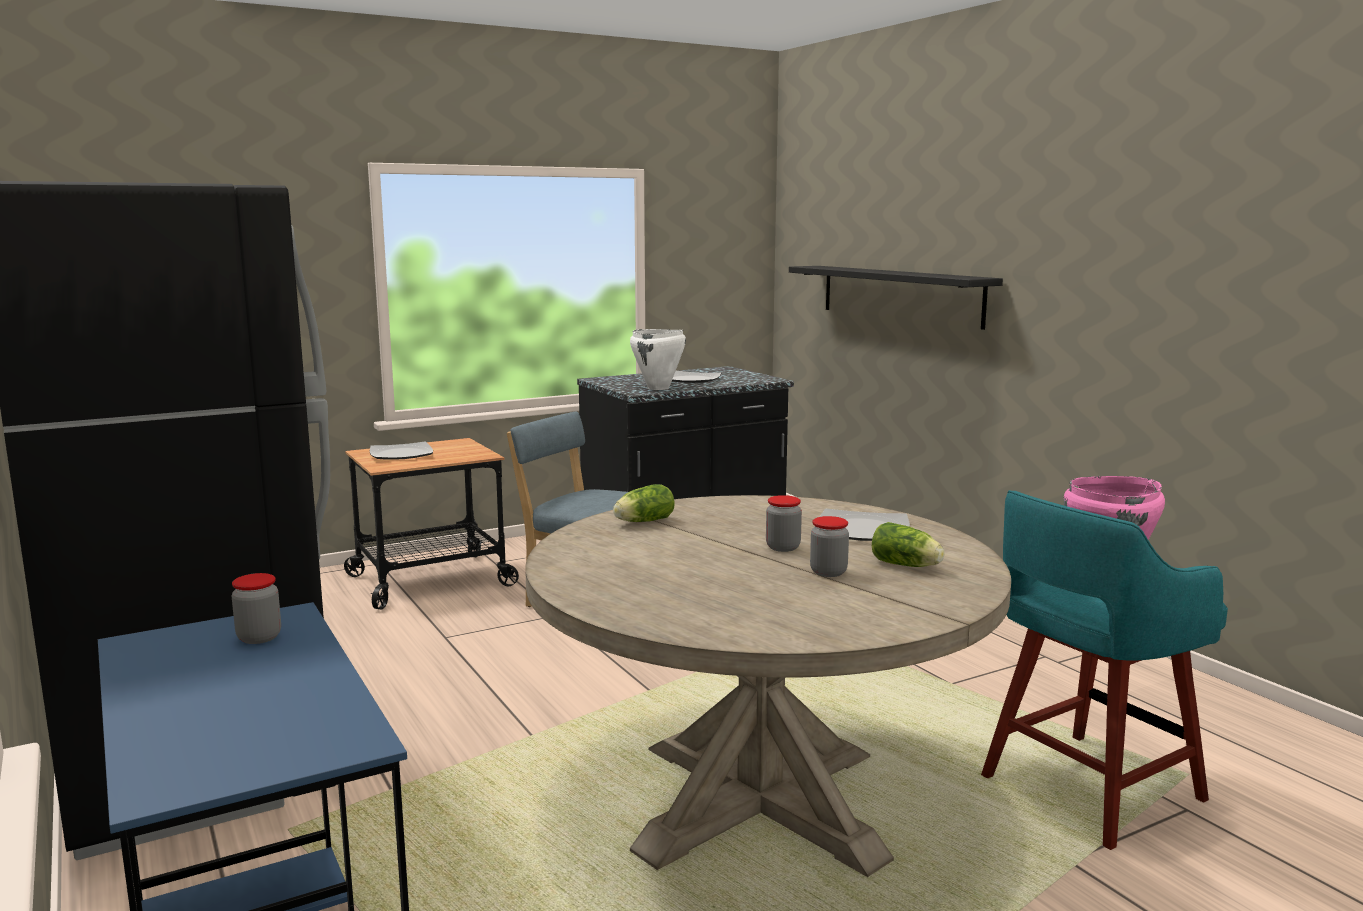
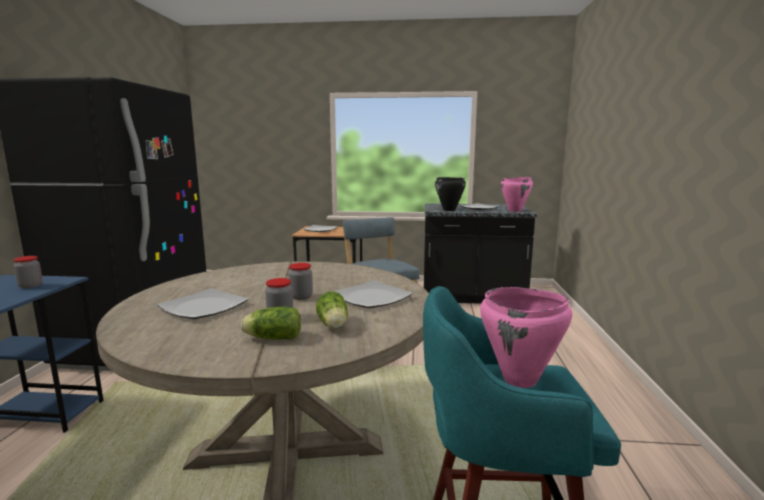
camera: 35 degrees right, 0 degrees up
lettuce [613,484,675,522] -> lettuce moved to [241,307,301,340]
white cooking pot [630,329,686,390] -> black cooking pot [435,177,466,211]
black shelf [789,266,1003,330] -> none
none -> plate [157,288,248,319]
none -> pink cooking pot [501,177,533,212]

